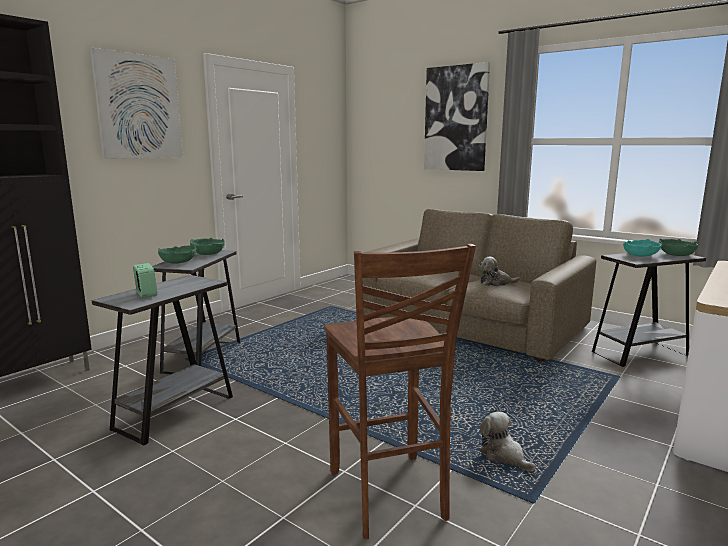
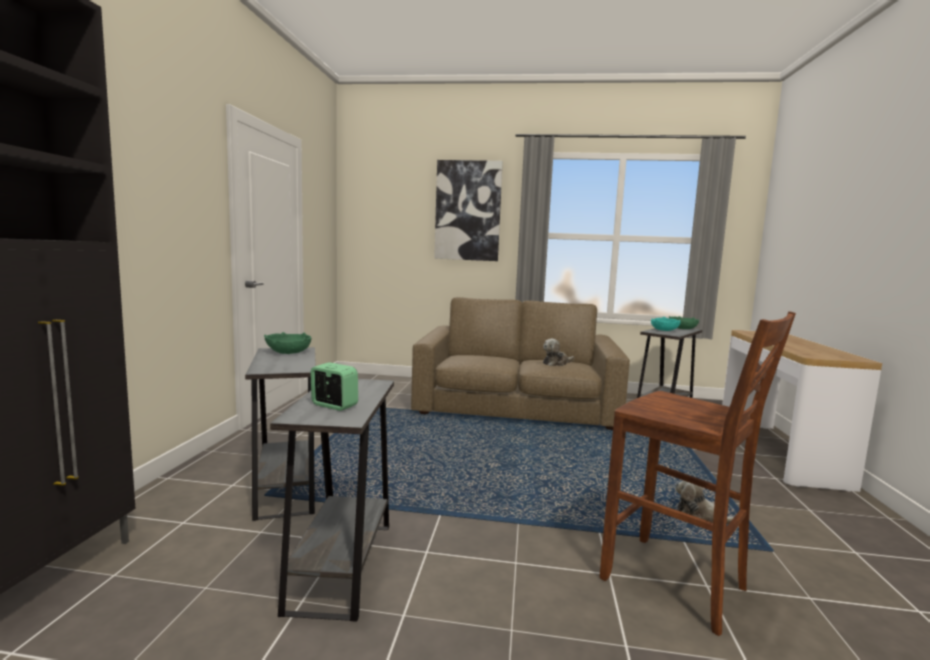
camera: 30 degrees left, 5 degrees down
picture [90,48,182,159] -> none
green bowl [158,245,197,264] -> none

